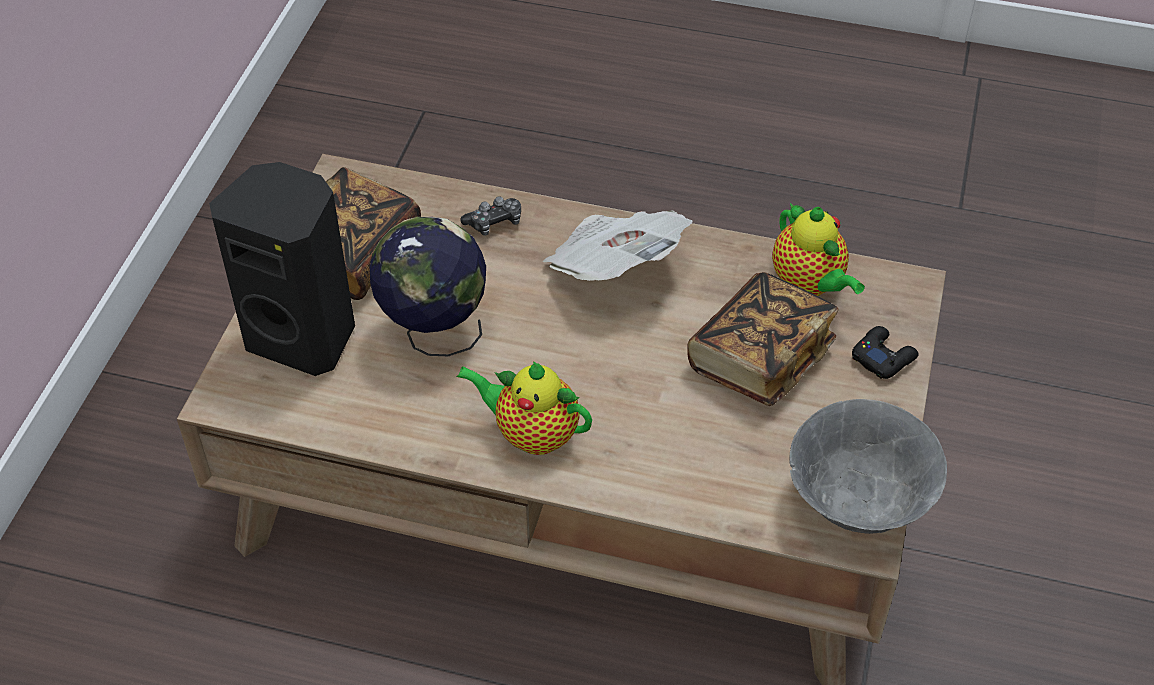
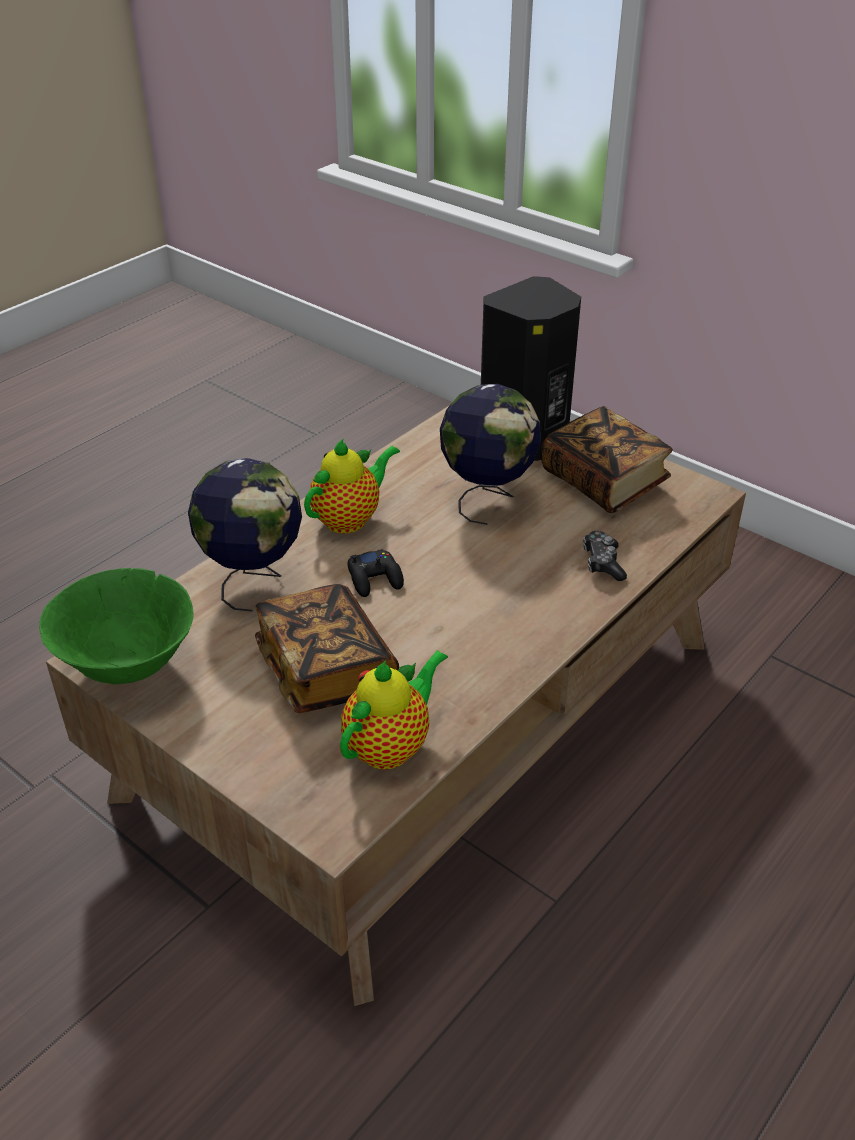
camera: 115 degrees right, 10 degrees down
newspaper [543,211,692,281] -> none
teapot [772,203,865,296] -> teapot turned 135 degrees clockwise [340,650,448,770]
grey bowl [789,399,947,534] -> green bowl [39,568,194,684]
black game controller [852,326,919,379] -> black game controller moved to [348,549,404,597]
none -> globe [188,458,302,612]

